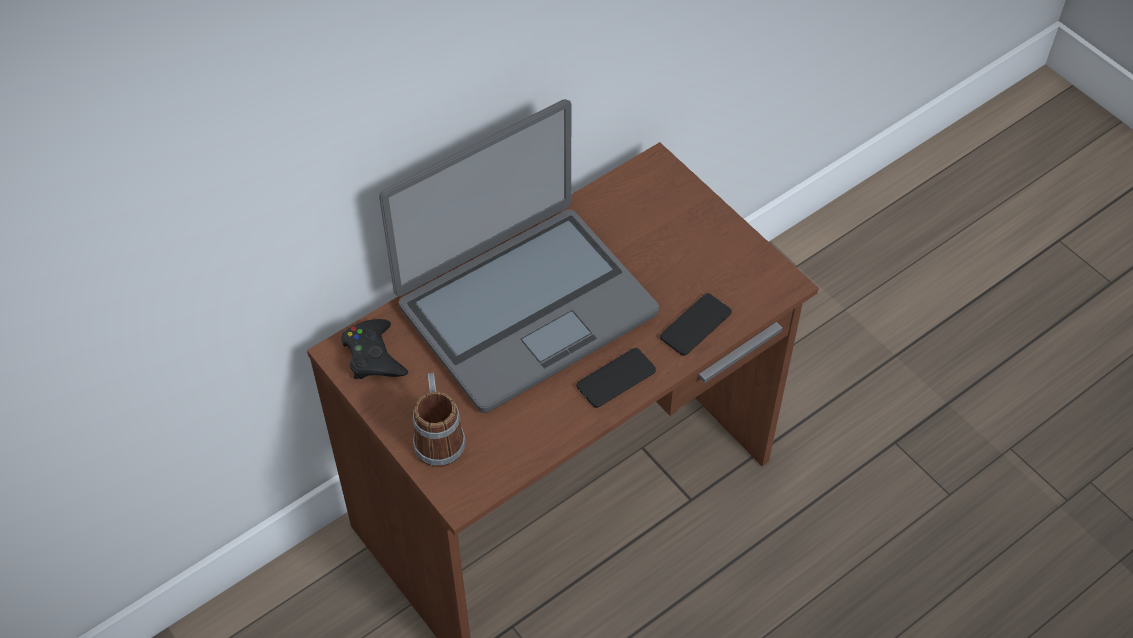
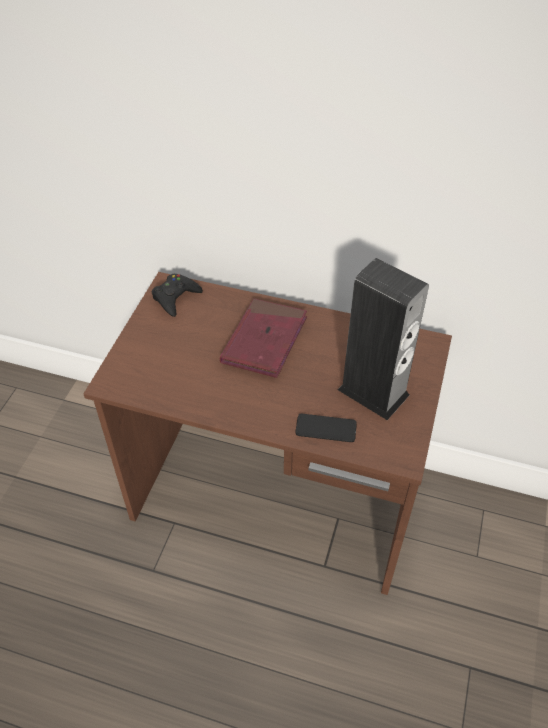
camera: 55 degrees right, 5 degrees down
laptop [379,99,659,413] -> red book [220,299,307,378]
mug [413,373,466,467] -> none
phone [576,348,656,408] -> none
none -> speaker [338,258,429,420]

